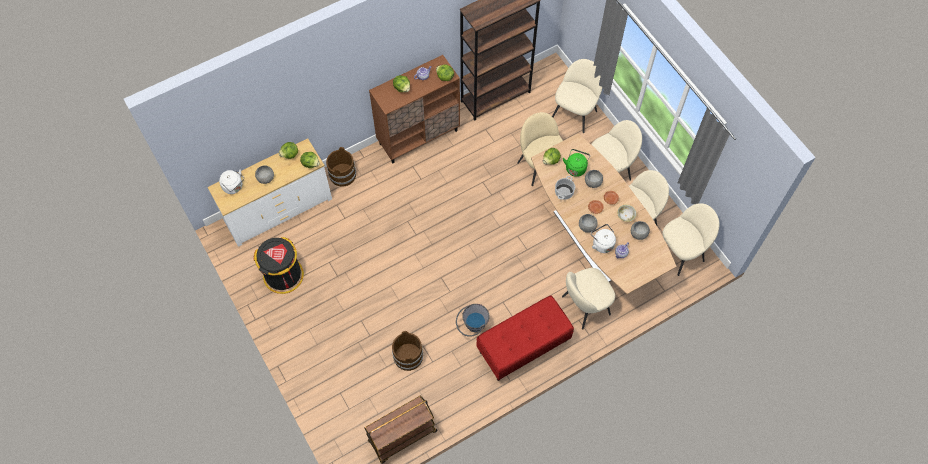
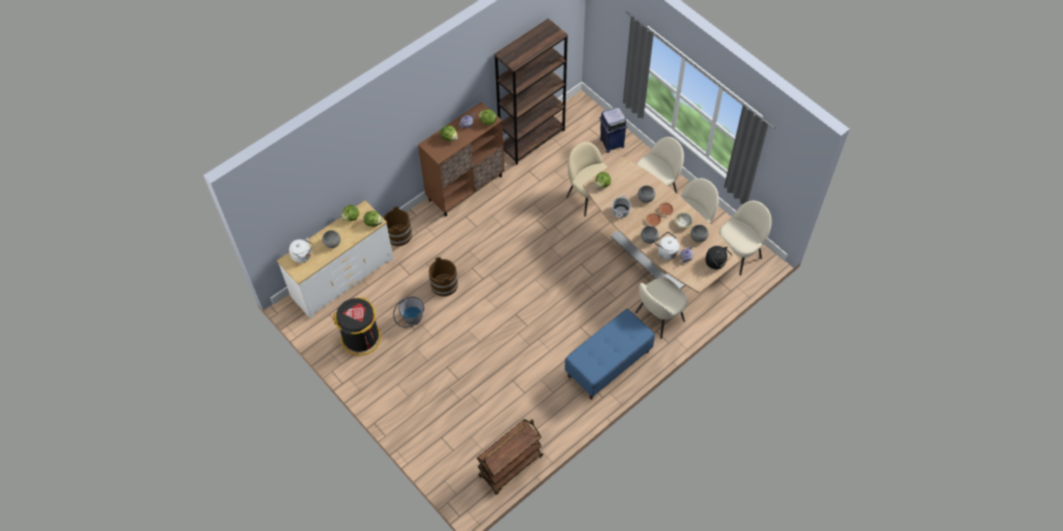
camera: 10 degrees left, 5 degrees down
brown bucket [392,331,423,371] -> brown bucket moved to [429,257,458,297]
grey bucket [456,304,490,337] -> grey bucket moved to [393,297,424,328]
red bench [477,295,574,381] -> blue bench [565,309,655,400]
beige chair [552,59,602,133] -> blue trash can [599,107,627,153]
green kettle [563,149,590,177] -> none
none -> black kettle [705,246,732,269]

